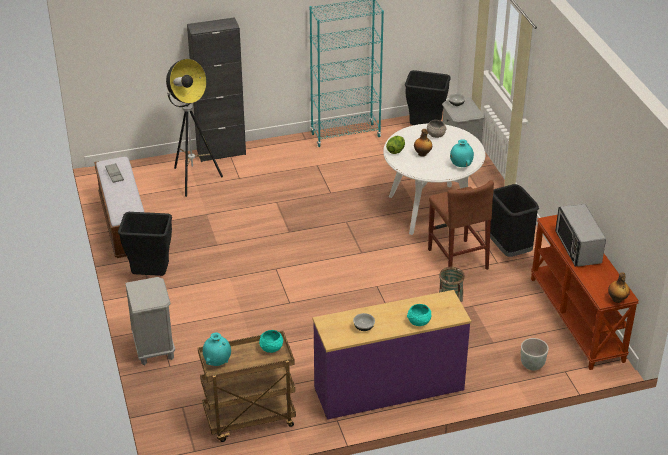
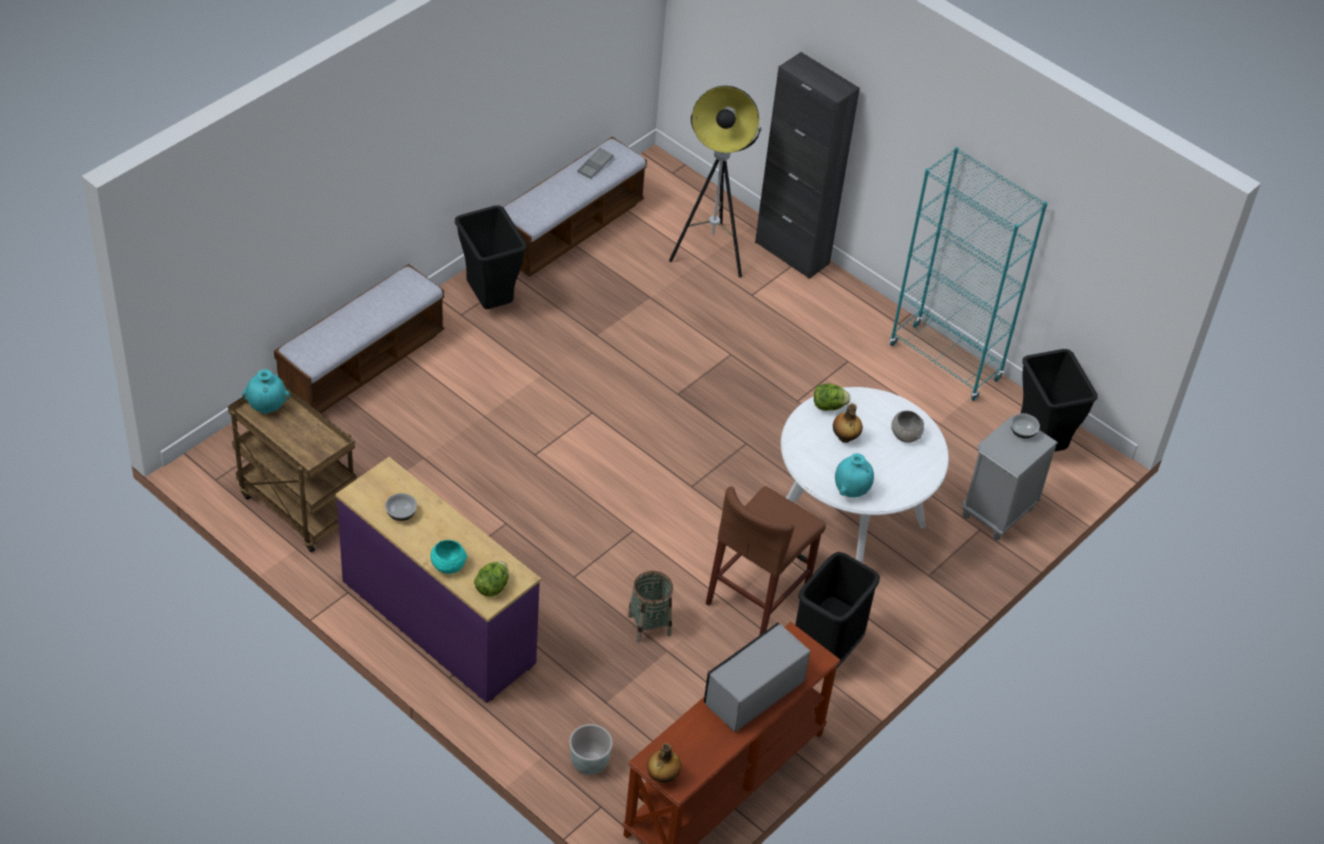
camera: 55 degrees right, 10 degrees up
grey nightstand [125,277,175,365] -> bench [274,264,444,413]
turquoise bowl [259,330,283,353] -> none
none -> lettuce [474,561,509,597]

